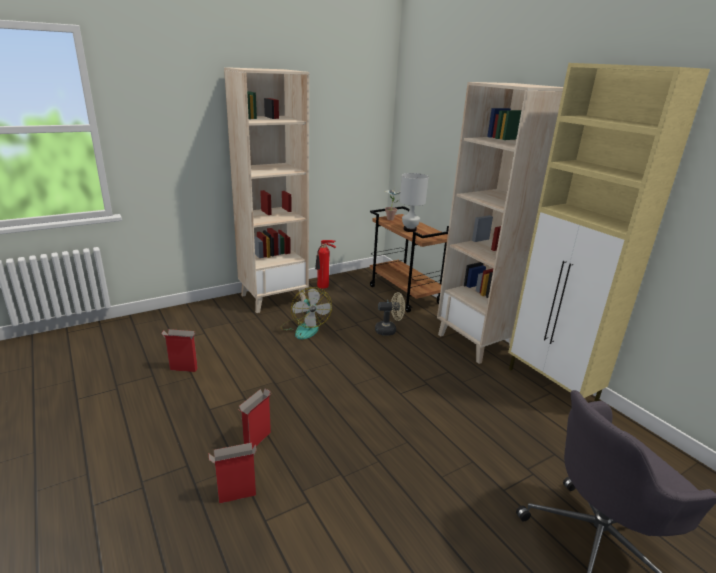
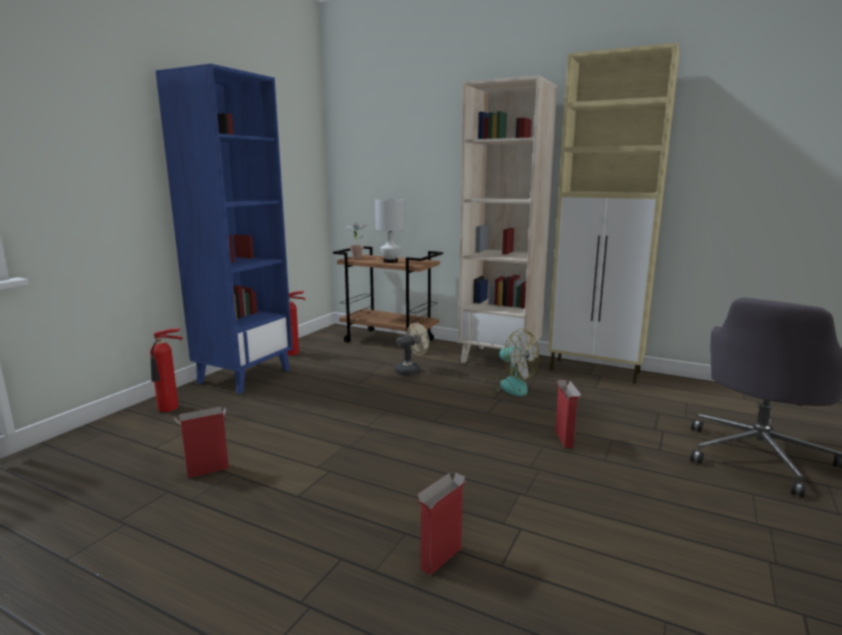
camera: 30 degrees left, 10 degrees down
beige bookcase [224,67,309,313] -> blue bookcase [156,64,292,394]
cardboard box [239,389,271,449] -> cardboard box moved to [555,380,581,448]
fan [280,287,332,340] -> fan moved to [479,329,539,396]
none -> fire extinguisher [150,328,183,412]

